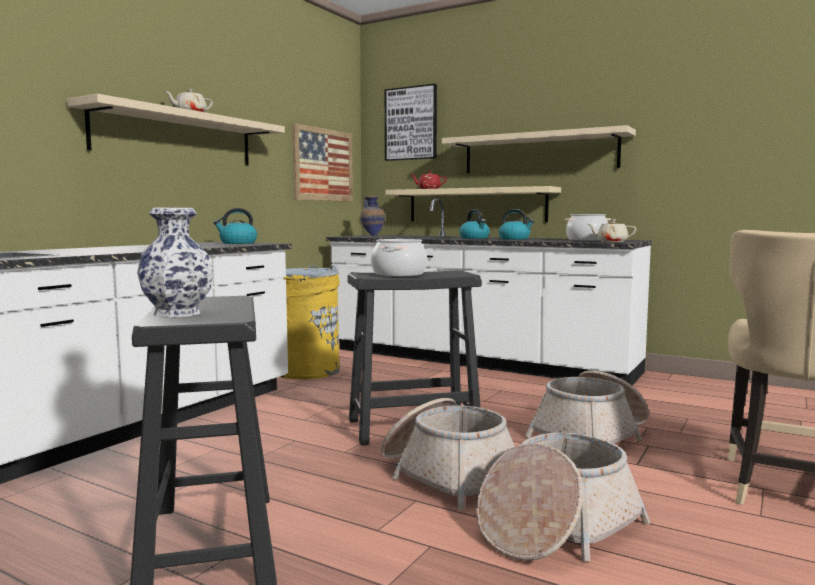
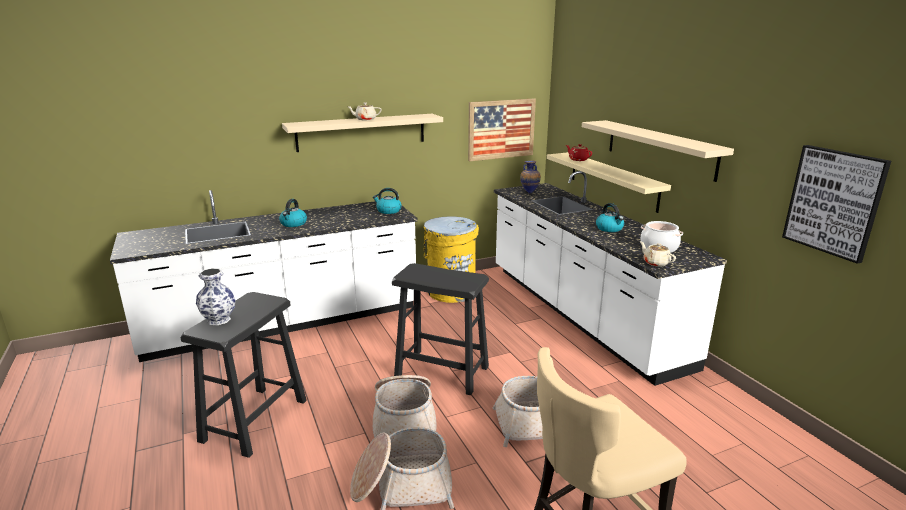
camera: 35 degrees right, 15 degrees up
cooking pot [371,239,427,277] -> none
picture [385,84,437,161] -> picture moved to [782,145,891,264]
kettle [459,209,490,239] -> kettle moved to [279,199,307,227]

